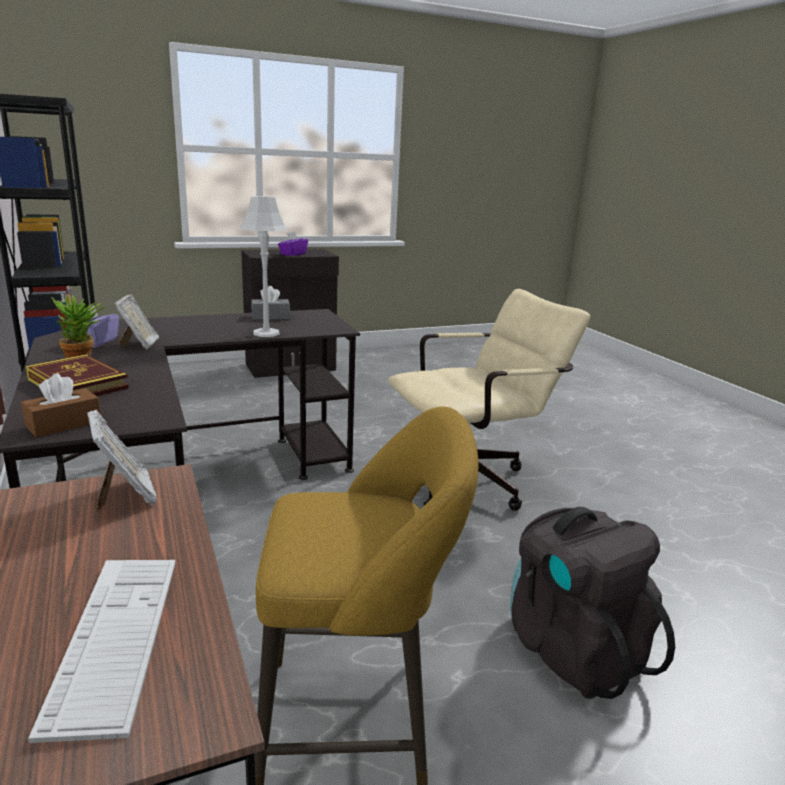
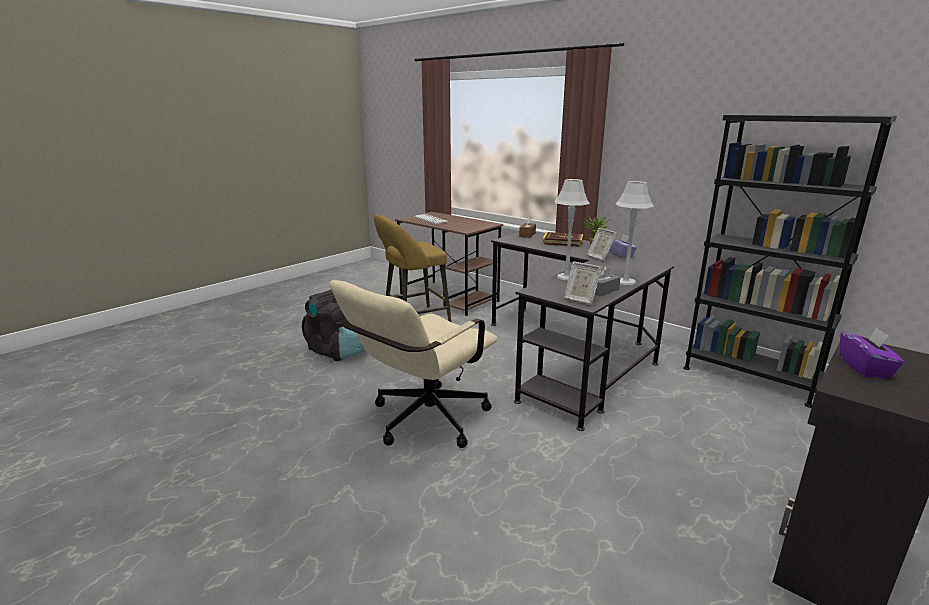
camera: 155 degrees right, 0 degrees up
picture frame [87,410,157,511] -> picture frame moved to [564,261,602,305]
none -> grey table lamp [616,181,654,285]

